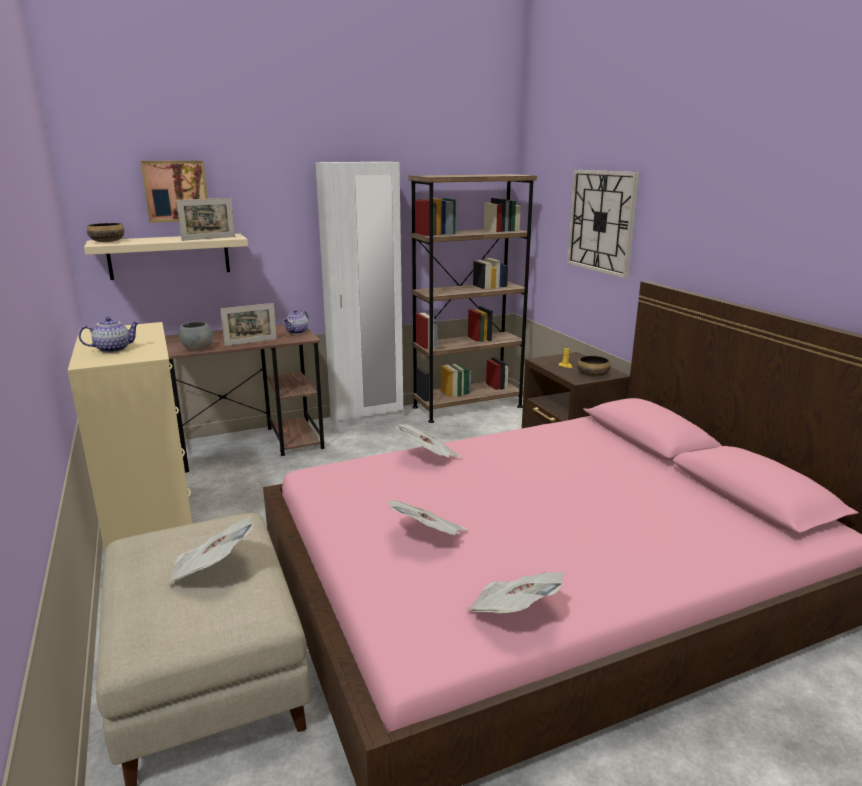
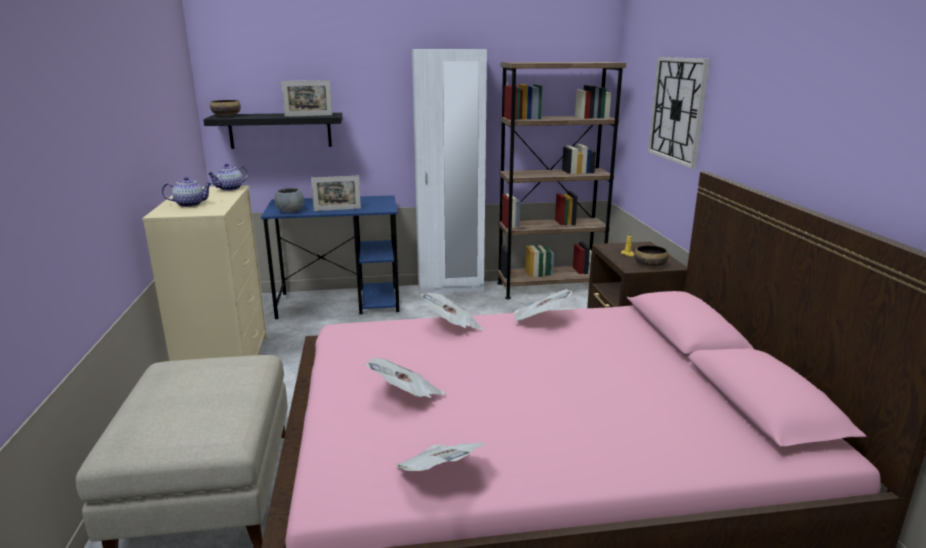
camera: 15 degrees right, 0 degrees up
beige shelf [84,234,248,280] -> black shelf [203,113,342,149]
picture [141,161,208,223] -> none
brown desk [165,324,325,473] -> blue desk [261,195,400,319]
newspaper [166,517,254,584] -> newspaper moved to [514,289,572,322]
teapot [283,310,309,334] -> teapot moved to [207,163,248,191]

